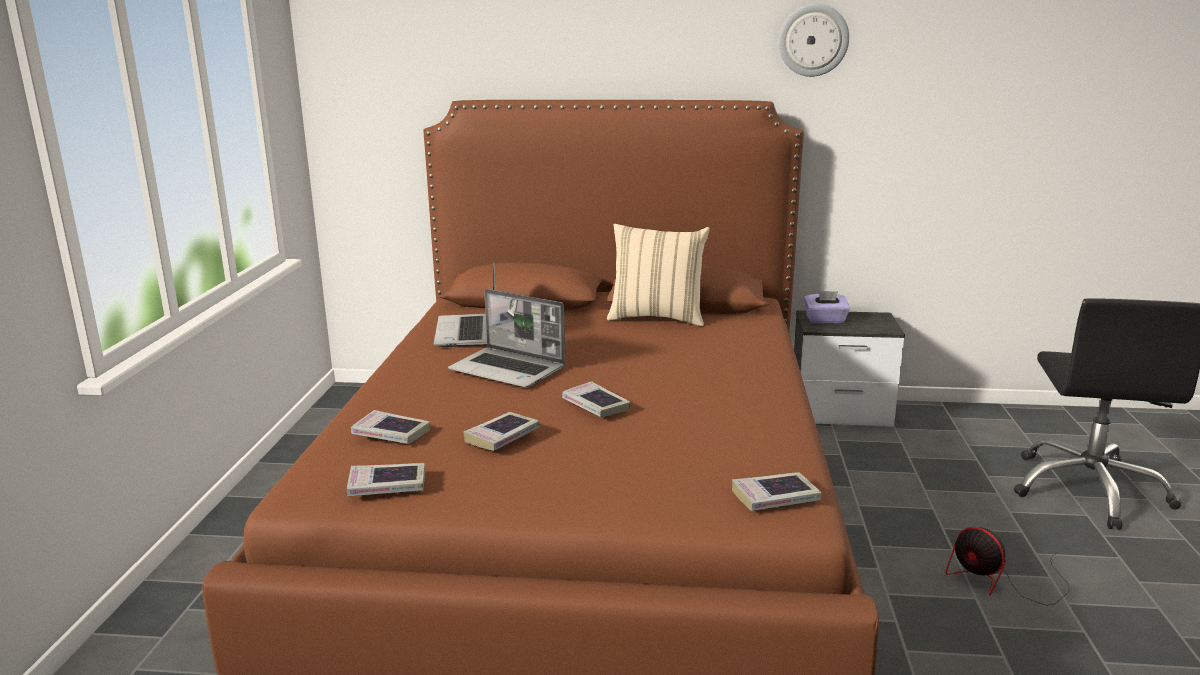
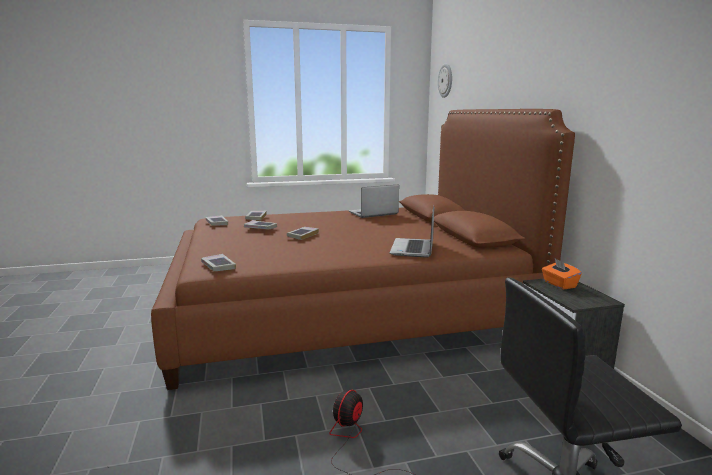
camera: 70 degrees right, 5 degrees down
laptop [448,289,565,387] -> laptop moved to [390,206,434,258]
beige pillow [607,224,710,326] -> none
wall clock [779,4,849,77] -> wall clock moved to [438,63,452,98]
purple tissue box [804,291,850,323] -> orange tissue box [542,259,582,290]

